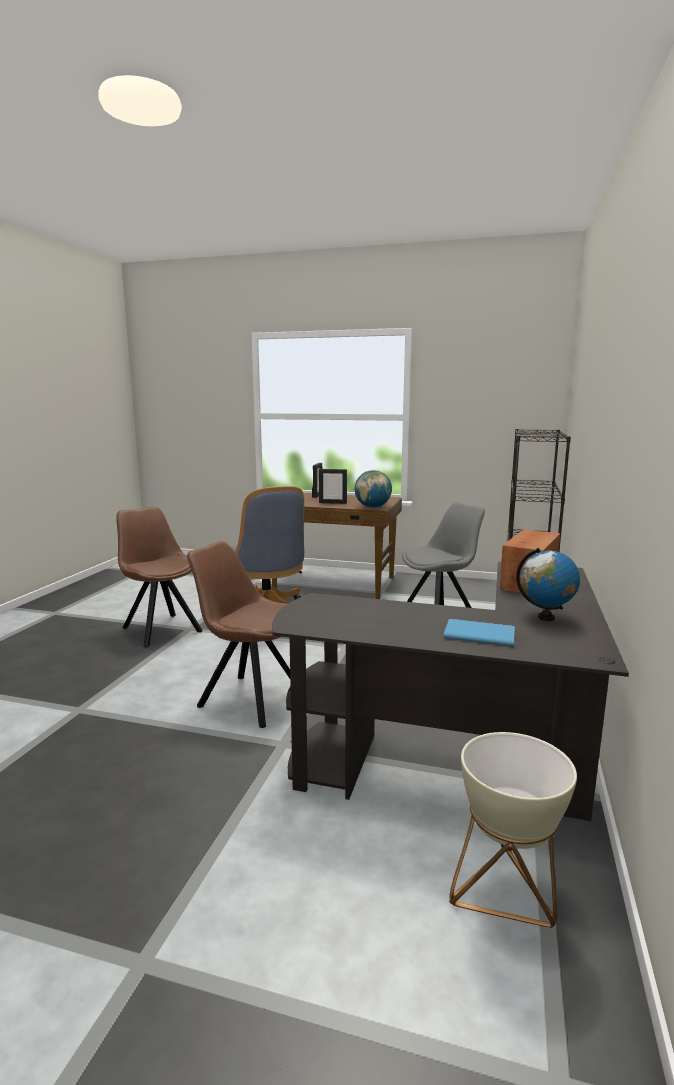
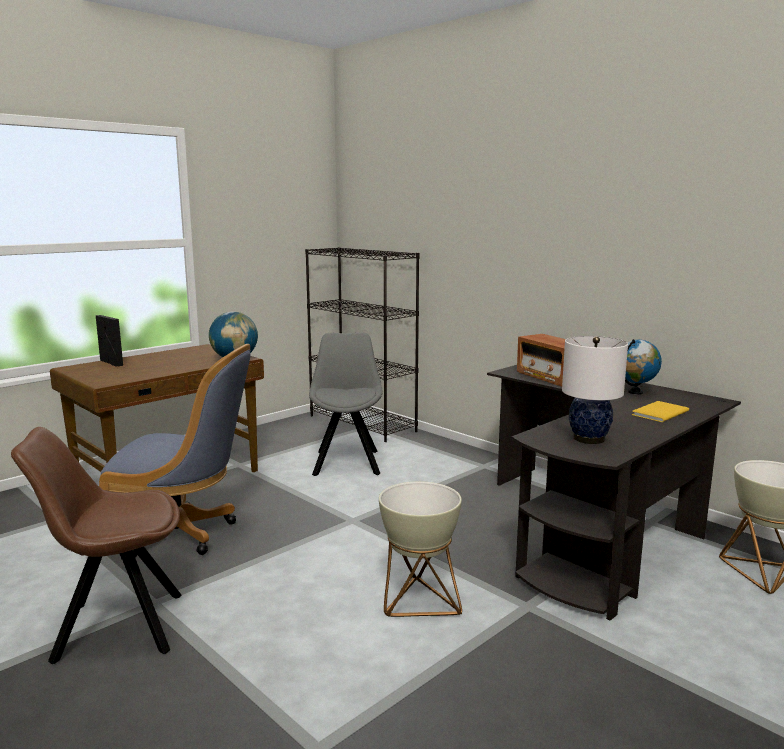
camera: 60 degrees left, 0 degrees up
brown chair [187,541,290,728] -> planter [379,481,462,617]
picture frame [319,469,347,504] -> none
blue book [443,619,515,646] -> yellow book [632,401,689,422]
none -> white table lamp [562,336,628,444]

